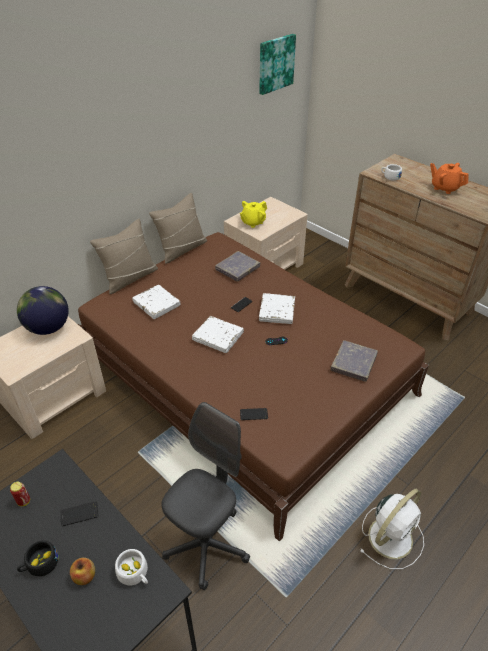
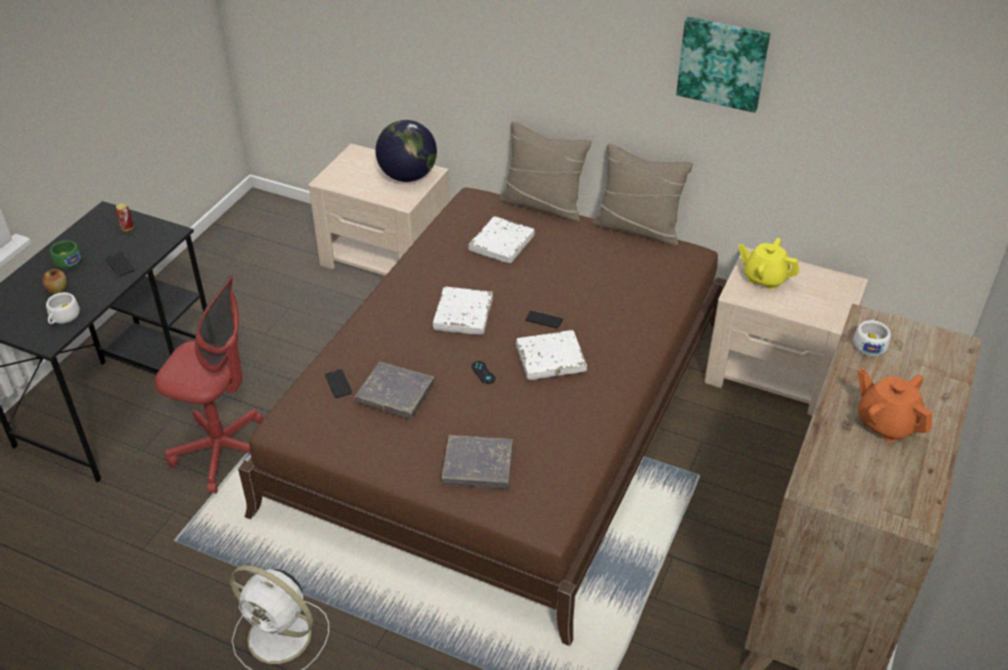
camera: 70 degrees right, 0 degrees up
black cup [17,540,59,576] -> green cup [50,240,82,269]
grey office chair [161,402,250,590] -> red office chair [155,274,263,494]
grey book [215,251,260,282] -> grey book moved to [355,362,435,420]
picture [259,34,296,95] -> picture moved to [676,17,770,113]
orange teapot [430,163,469,194] -> orange teapot turned 60 degrees counterclockwise [858,369,932,442]

